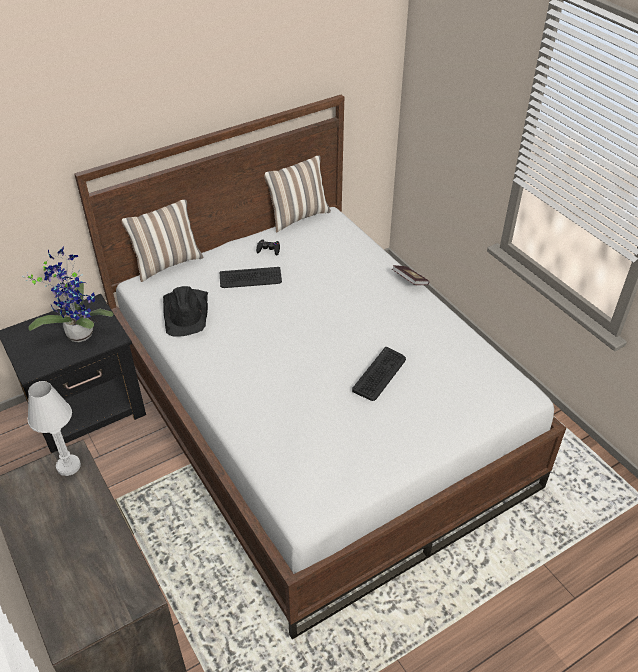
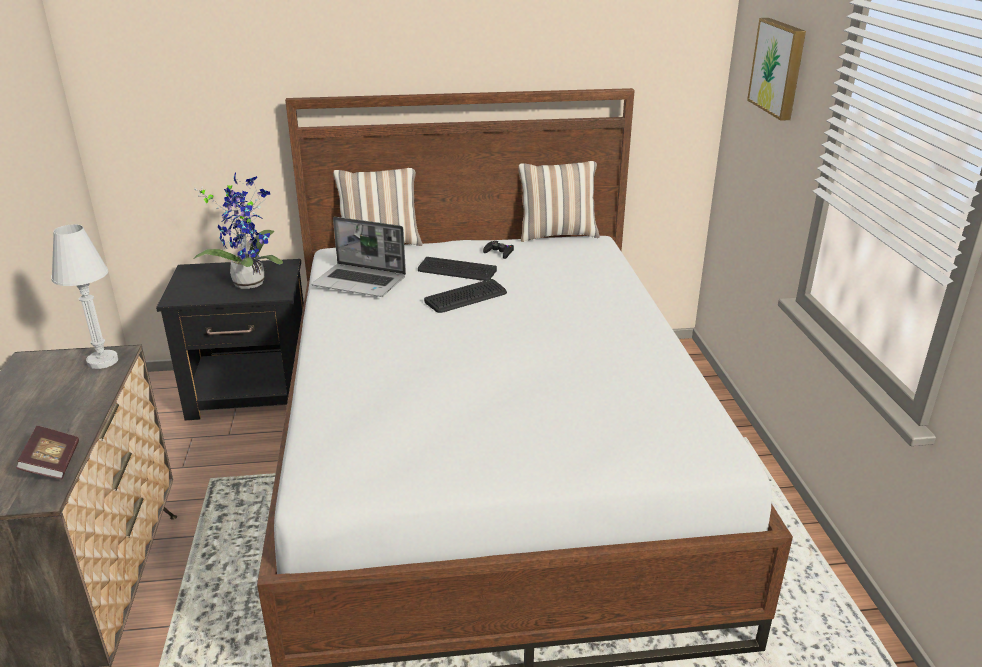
camera: 25 degrees right, 15 degrees down
black hat [163,286,208,337] -> laptop [312,217,406,297]
keyboard [352,347,406,401] -> keyboard moved to [424,279,507,313]
book [392,265,429,285] -> book moved to [16,426,79,479]
none -> picture [747,18,806,121]

